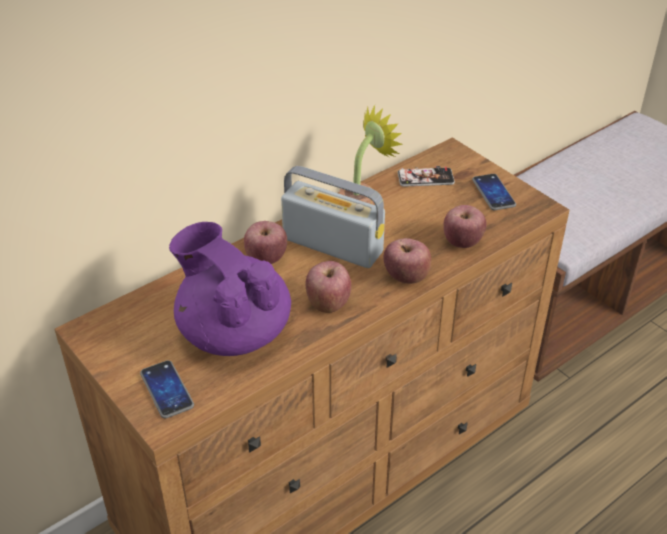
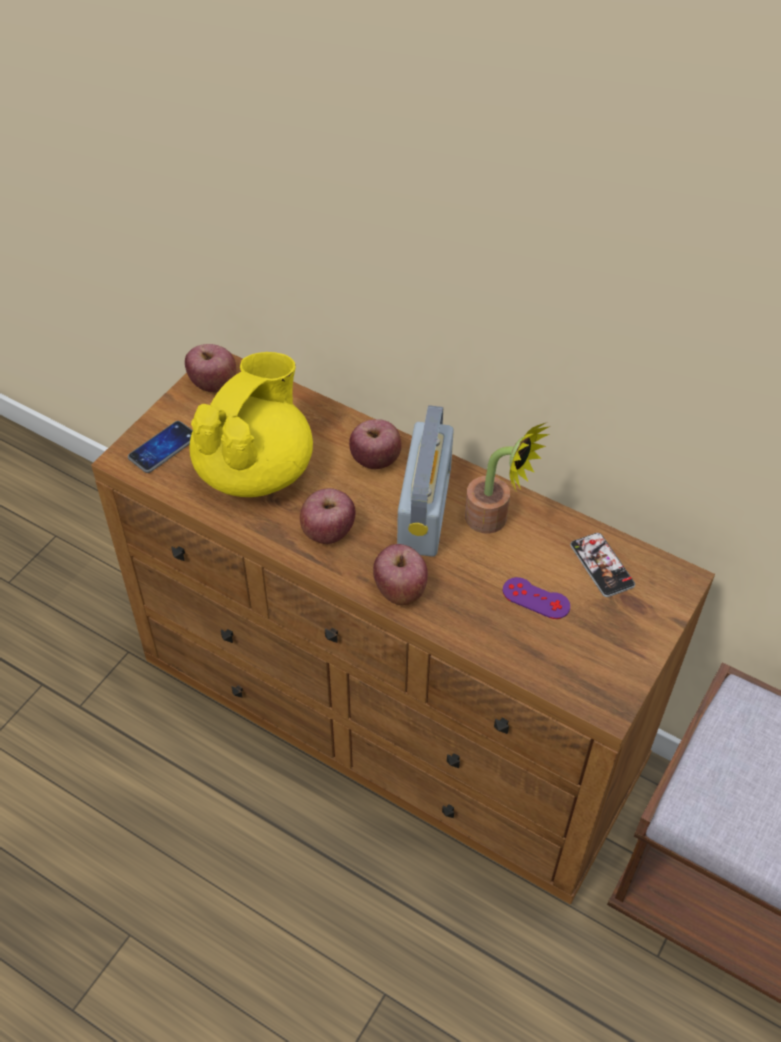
camera: 70 degrees right, 10 degrees up
purple teapot [169,222,291,356] -> yellow teapot [189,352,313,497]
apple [443,205,487,248] -> apple moved to [185,344,236,392]
phone [472,174,516,210] -> none
none -> purple game controller [503,577,570,619]

